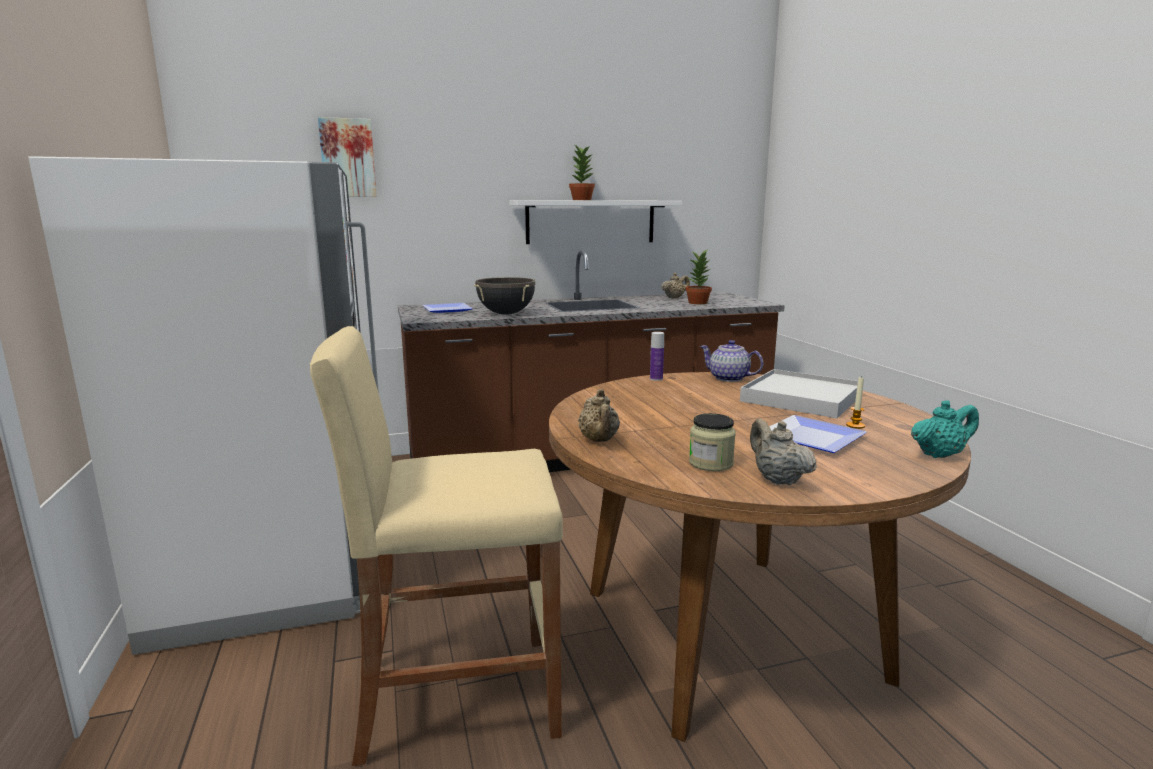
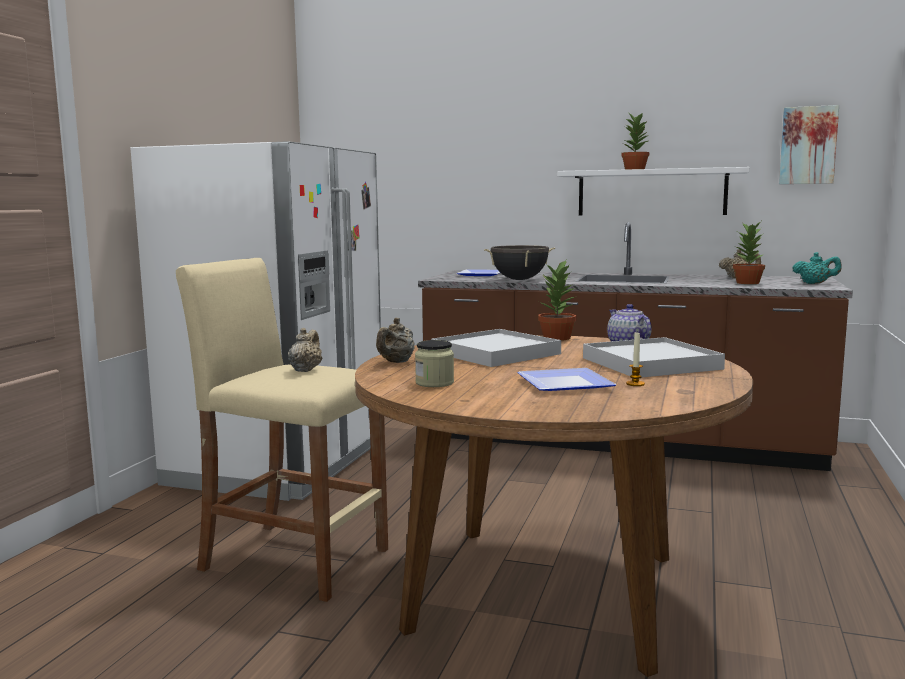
camera: 35 degrees right, 5 degrees down
picture [318,117,377,197] -> picture moved to [779,105,839,184]
bottle [650,332,664,381] -> potted plant [538,260,577,341]
beige teapot [750,419,817,485] -> beige teapot moved to [288,328,322,372]
turquoise teapot [911,400,979,458] -> turquoise teapot moved to [792,252,841,284]
none -> white tray [431,329,561,367]

